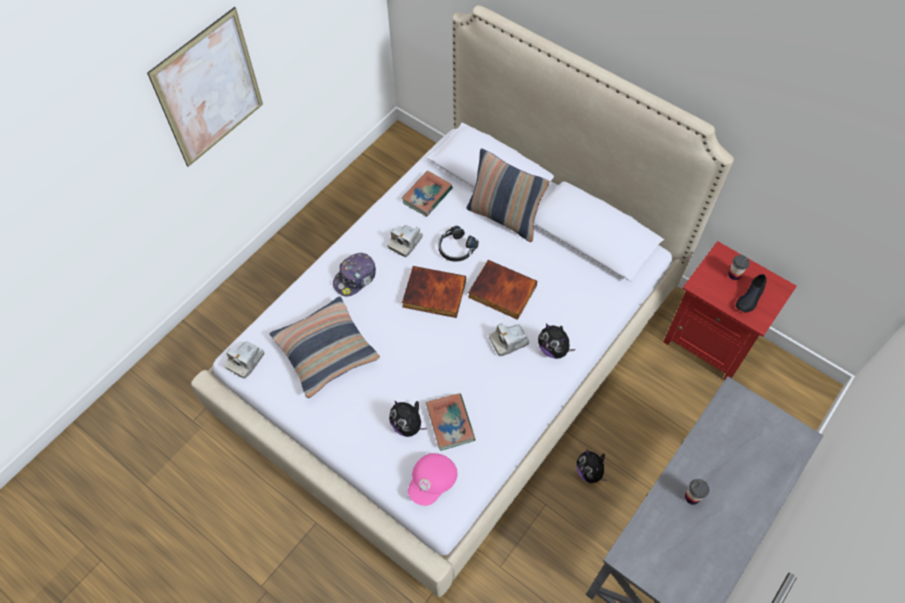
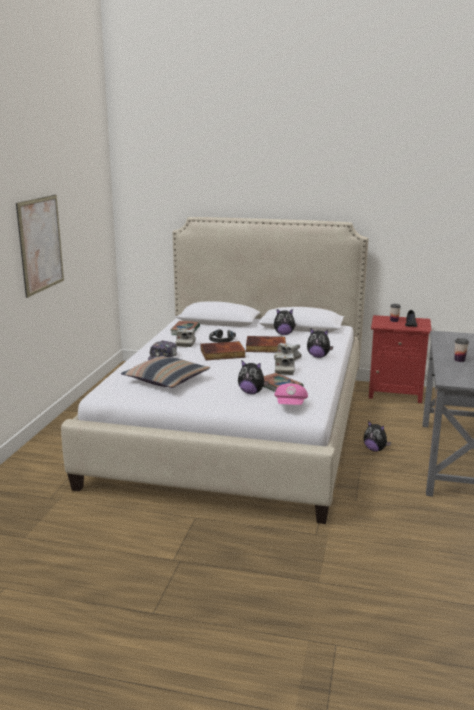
camera: 25 degrees left, 40 degrees down
camera [224,341,264,378] -> camera moved to [275,353,295,375]
pillow [466,148,550,242] -> none
none -> plush toy [274,309,296,335]

